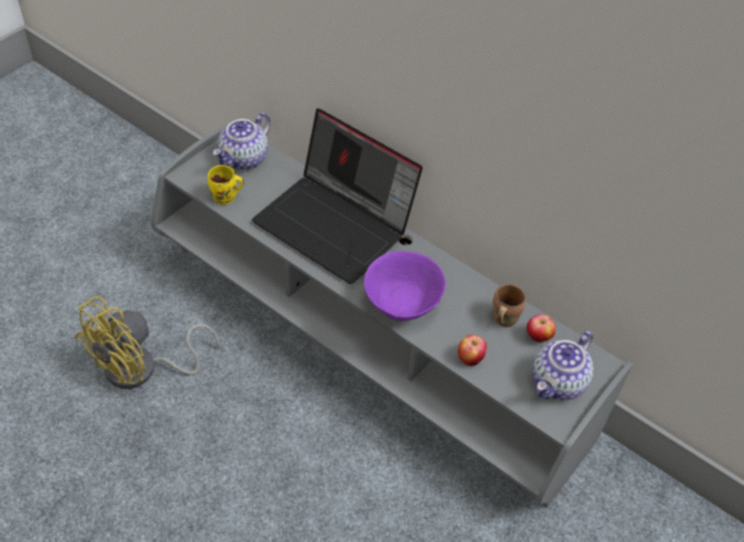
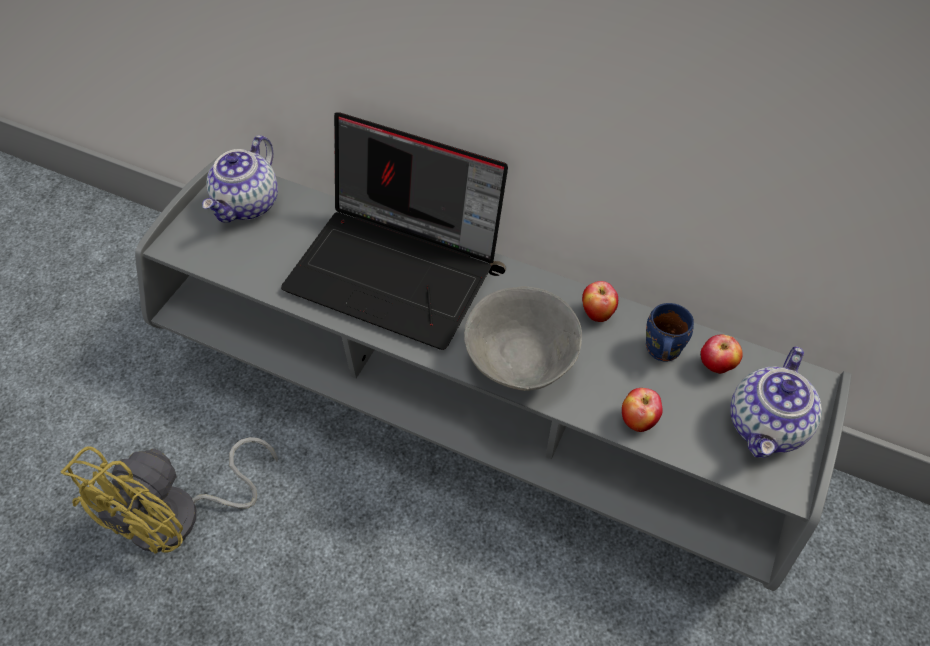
camera: 10 degrees left, 5 degrees up
yellow mug [208,165,244,205] -> none
purple bowl [364,251,446,321] -> grey bowl [464,287,582,391]
brown mug [493,284,526,327] -> blue mug [646,303,694,361]
none -> apple [582,281,618,322]

